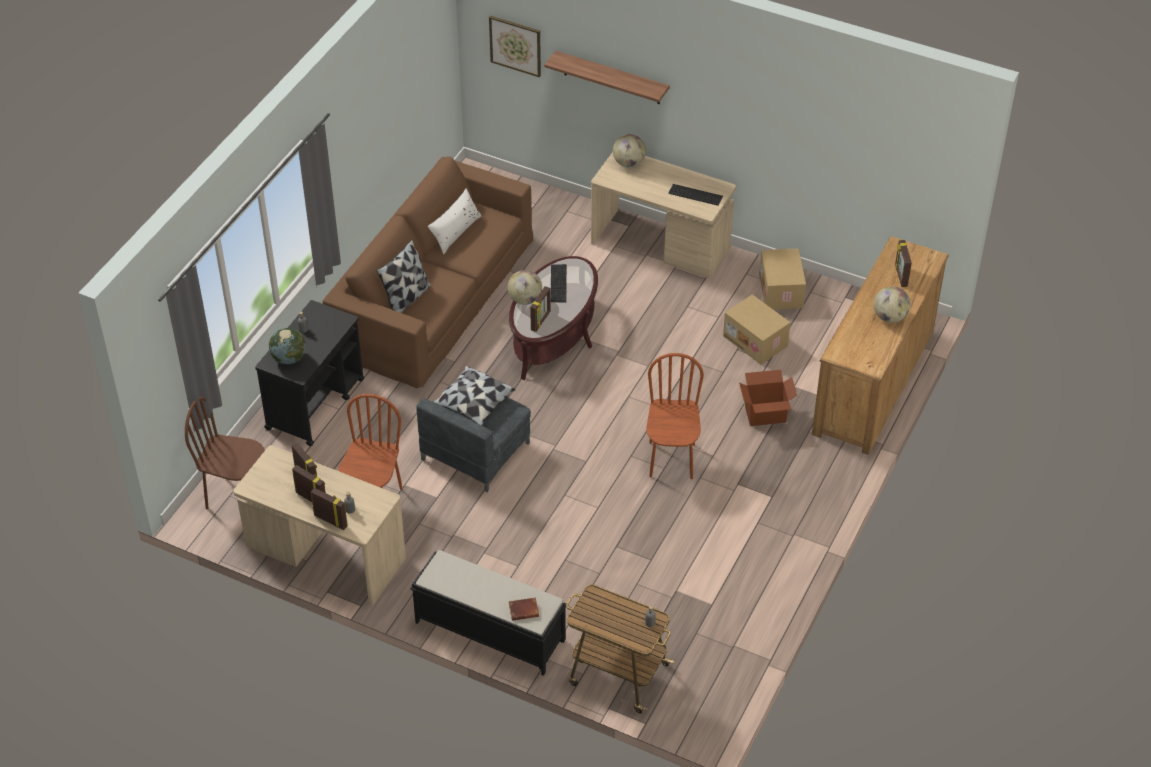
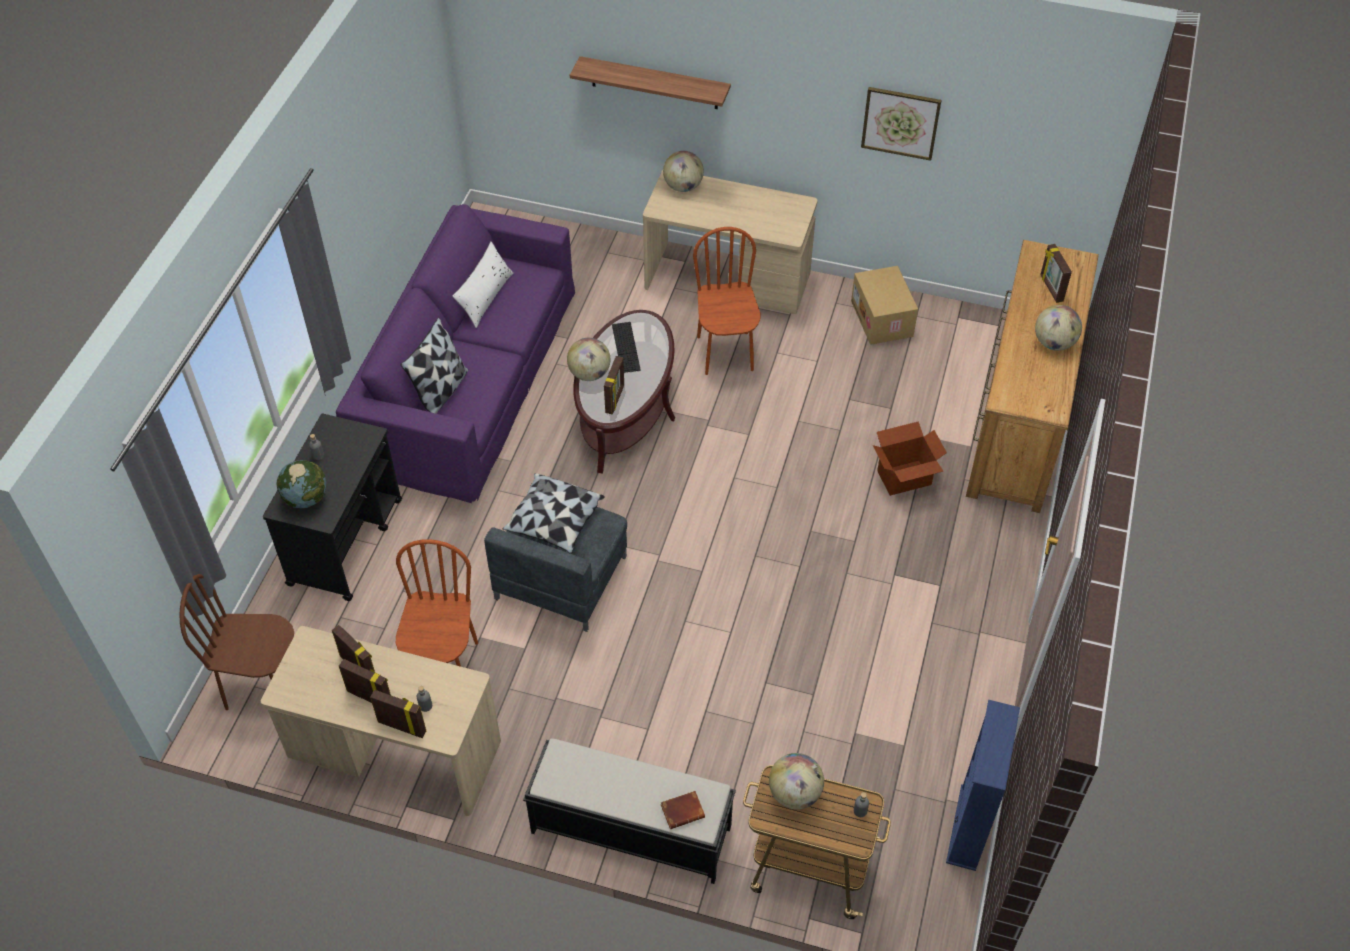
camera: 10 degrees left, 5 degrees up
brown sofa [322,156,533,389] -> purple sofa [336,204,575,503]
picture [489,15,541,77] -> picture moved to [861,87,942,161]
brown chair [646,353,704,479] -> brown chair moved to [693,227,760,375]
keyboard [668,184,723,206] -> none
cardboard box [723,294,790,365] -> none
none -> globe [769,753,824,809]
none -> blue bookcase [946,700,1020,871]

